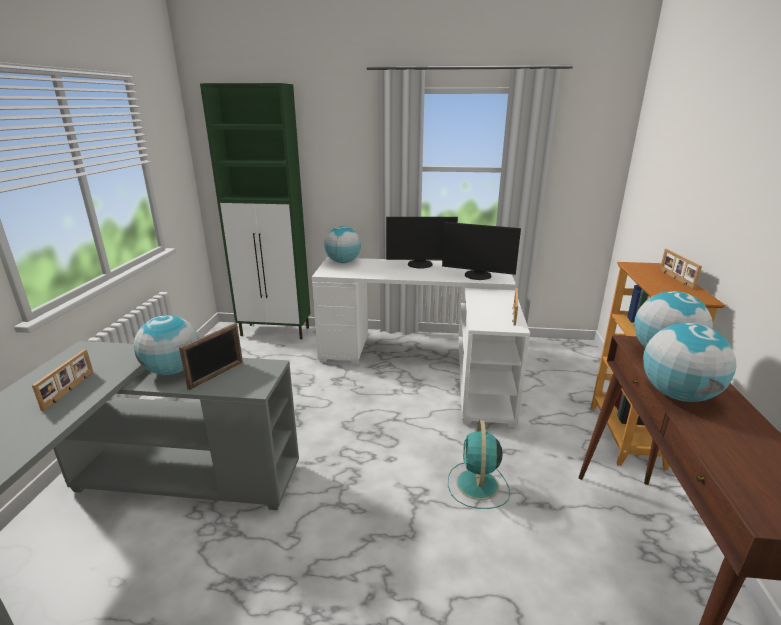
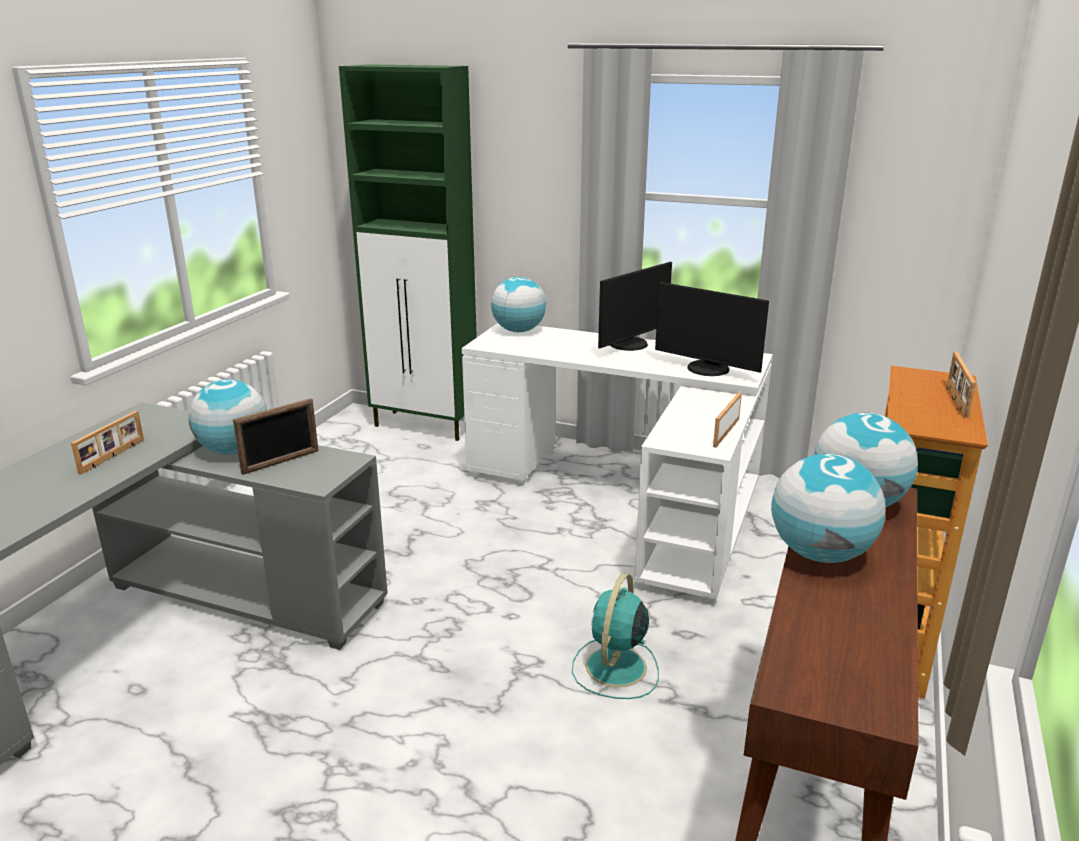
camera: 15 degrees right, 0 degrees up
monitor [386,217,458,269] -> monitor turned 60 degrees counterclockwise [598,262,672,351]

